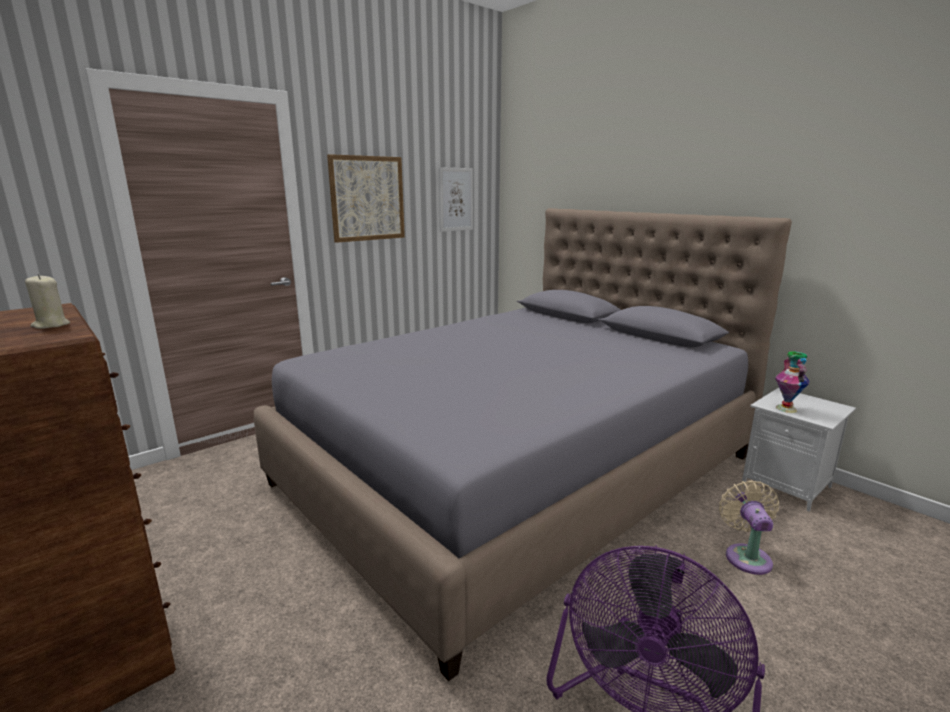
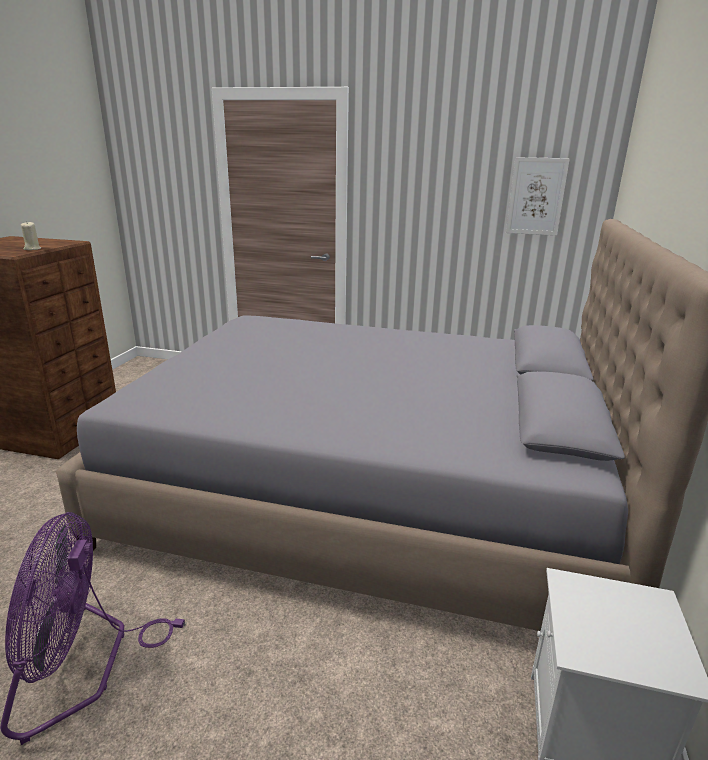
camera: 55 degrees right, 5 degrees up
picture [327,154,405,243] -> none
beige fan [719,480,779,575] -> none
vase [775,351,810,413] -> none

